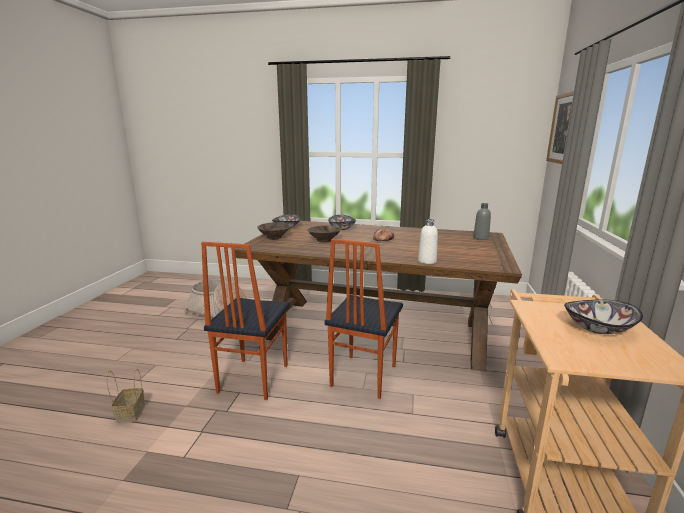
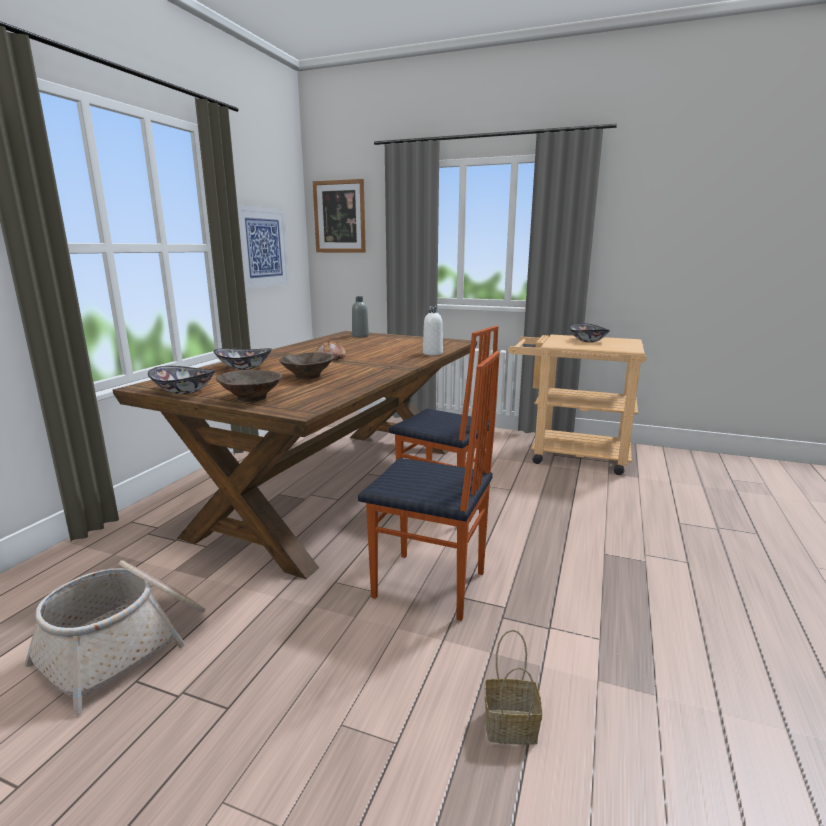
camera: 80 degrees left, 0 degrees up
none -> picture [237,204,289,289]

